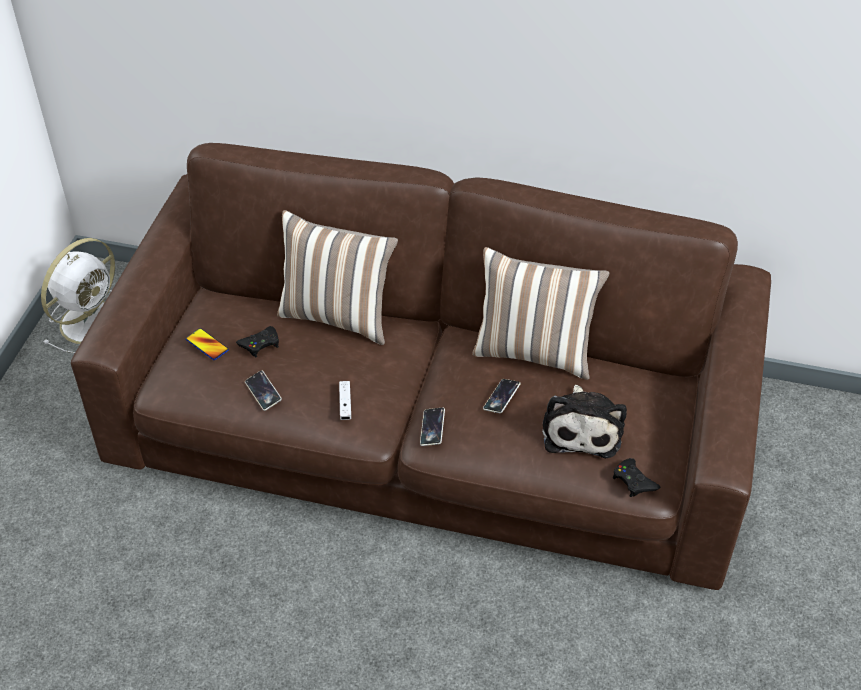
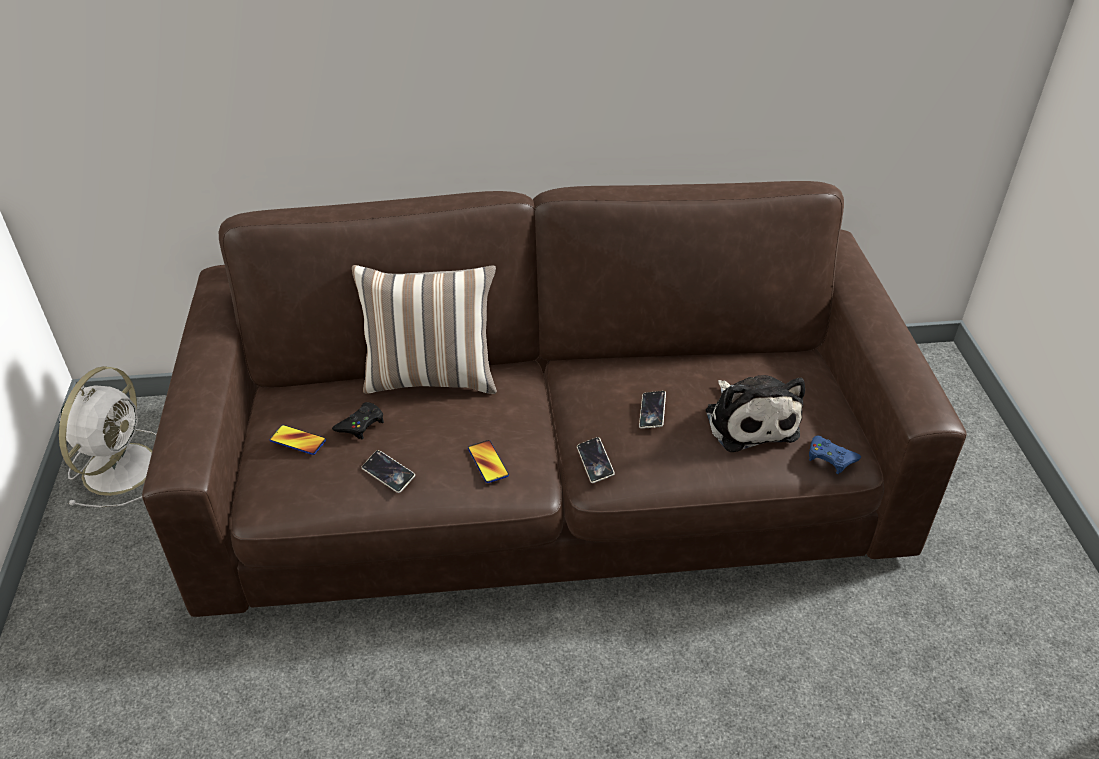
camera: 20 degrees left, 5 degrees down
white game controller [339,381,351,420] -> phone [468,440,509,483]
pillow [472,247,610,380] -> none
black game controller [613,458,660,497] -> blue game controller [809,436,861,474]

